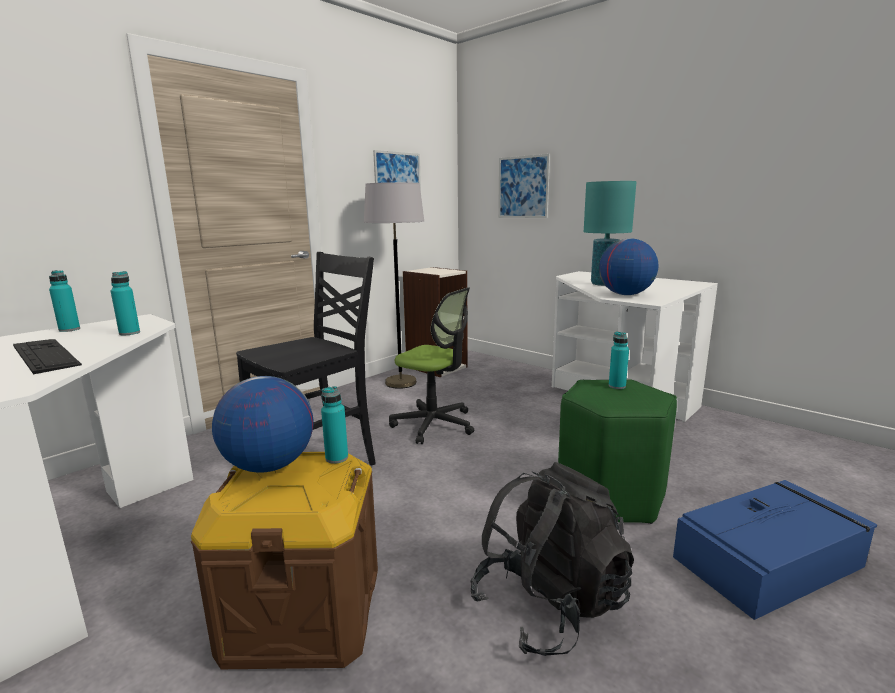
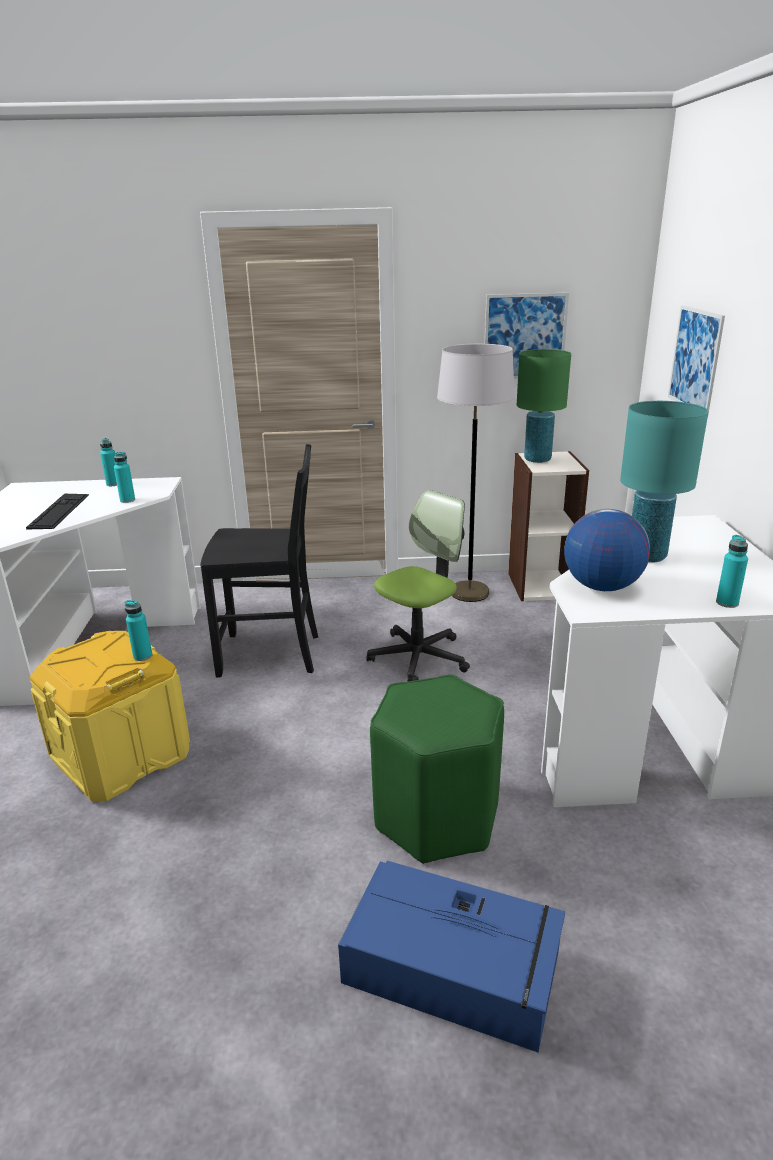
camera: 45 degrees right, 10 degrees up
brown storage box [191,452,378,669] -> yellow storage box [30,631,190,801]
globe [212,376,314,473] -> none
office chair [389,287,474,444] -> office chair turned 120 degrees counterclockwise [367,490,470,681]
black backpack [471,462,634,656] -> none
turquoise bottle [609,332,629,389] -> turquoise bottle moved to [716,535,748,608]
none -> green table lamp [517,349,571,463]

